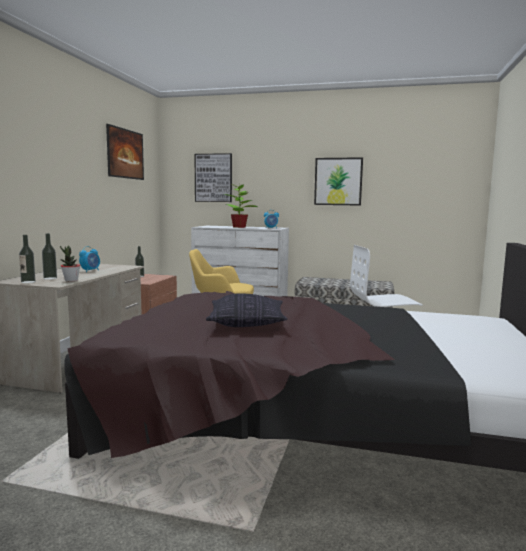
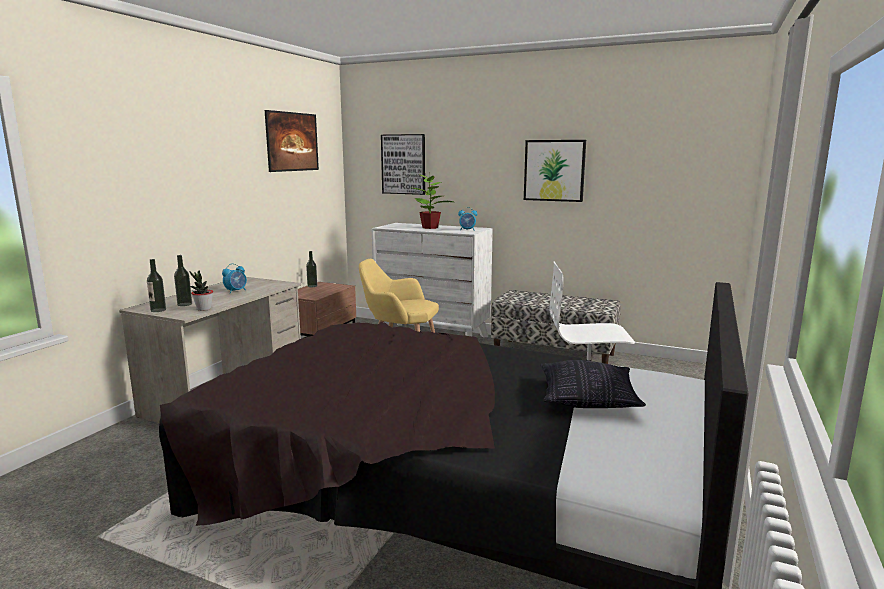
camera: 10 degrees right, 5 degrees up
pillow [206,293,288,327] -> pillow moved to [540,360,646,408]

